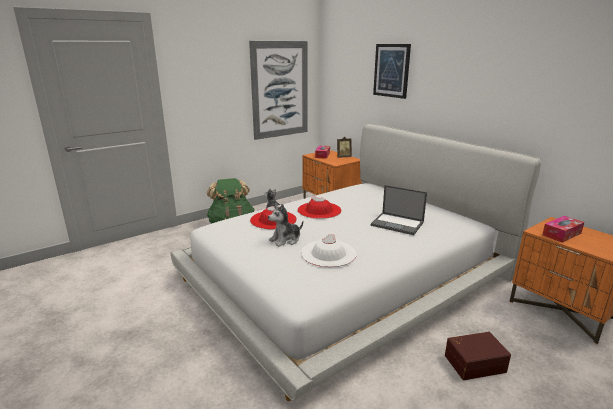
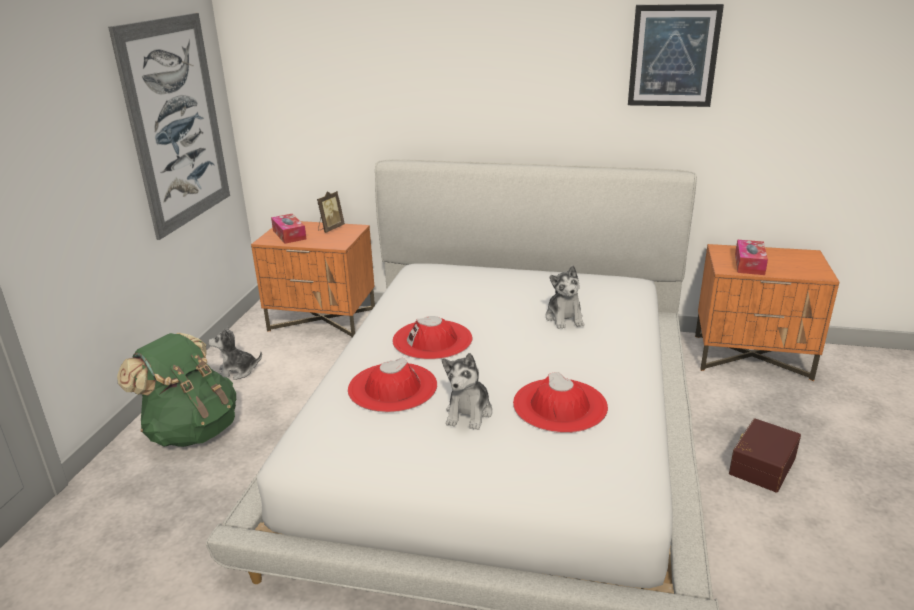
camera: 40 degrees left, 5 degrees up
white hat [301,234,357,267] -> red hat [513,372,608,433]
laptop [371,185,427,235] -> plush toy [545,265,584,329]
picture [373,44,411,99] -> picture moved to [628,4,724,107]

